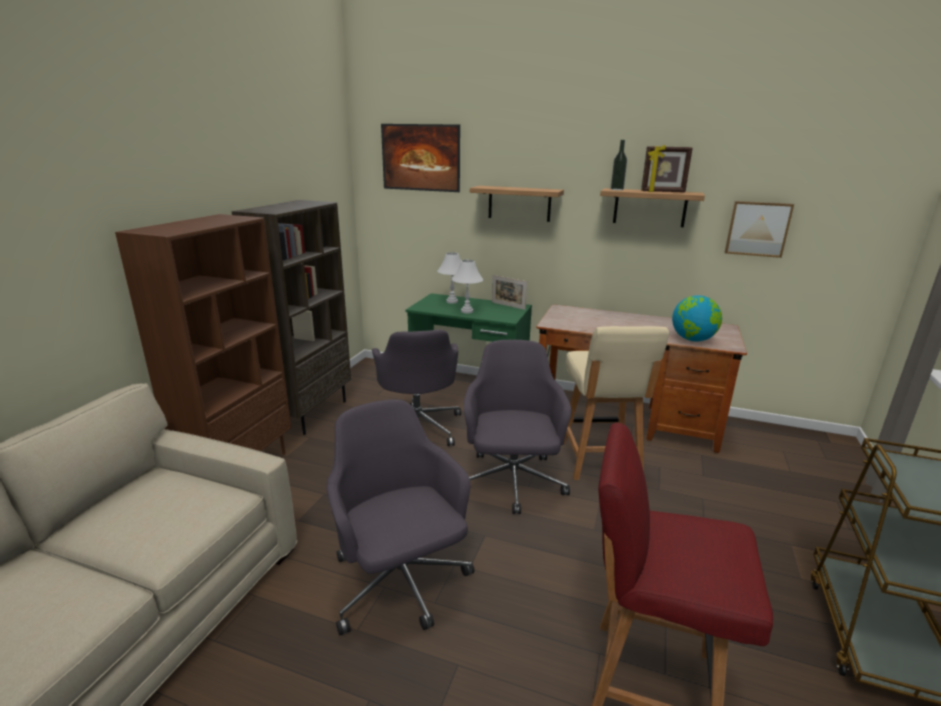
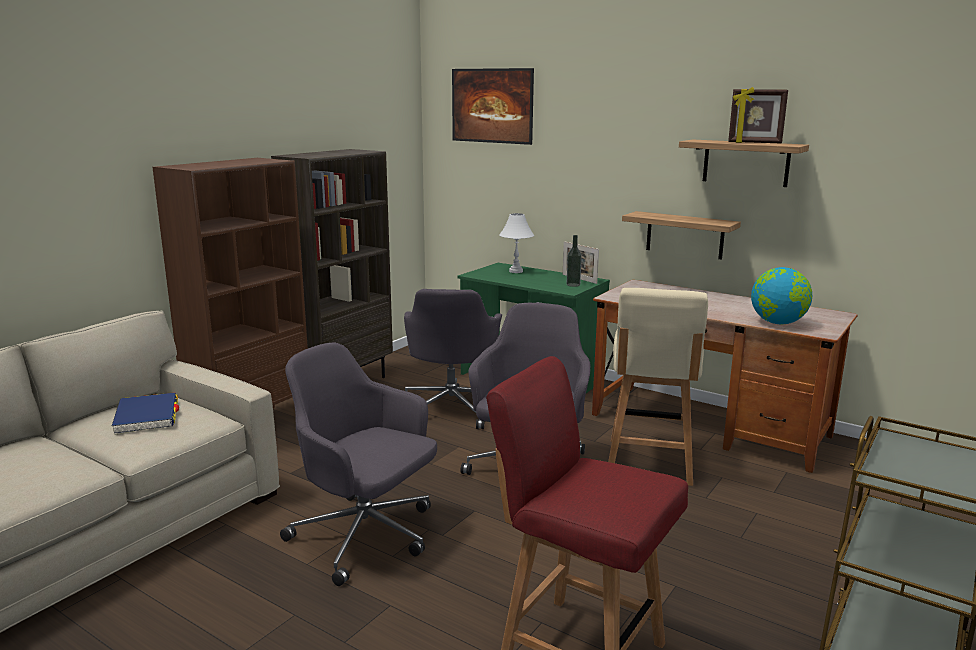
camera: 15 degrees right, 5 degrees down
grey office chair [327,399,475,635] -> grey office chair turned 45 degrees counterclockwise [280,343,437,586]
white table lamp [452,260,483,314] -> none
shelf [470,186,564,222] -> shelf moved to [622,211,741,260]
bottle [611,140,627,190] -> bottle moved to [567,235,582,287]
picture [725,201,794,258] -> none
none -> blue book [112,393,179,435]

